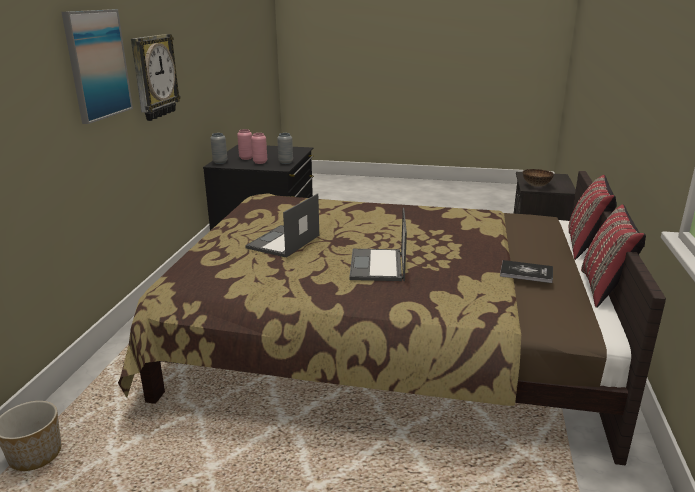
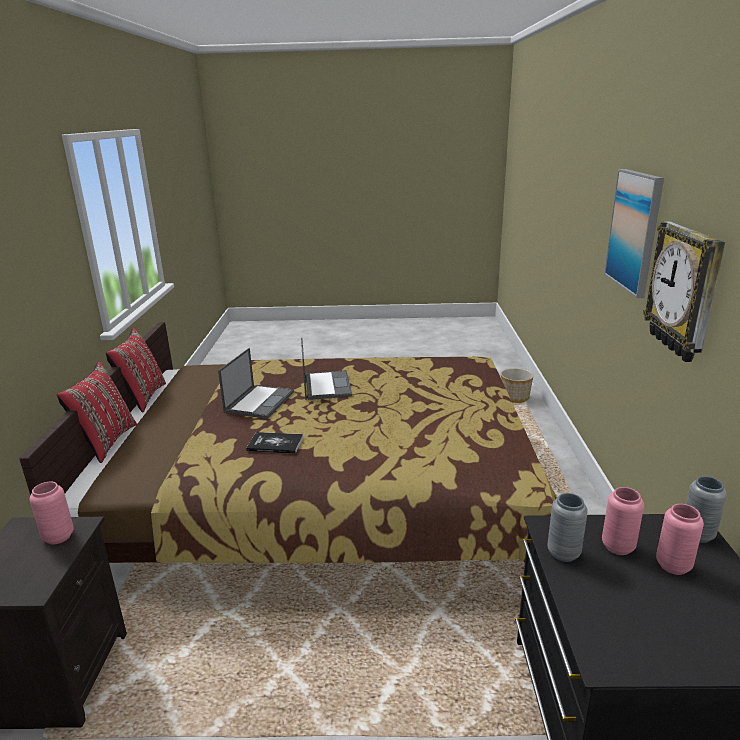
camera: 170 degrees right, 0 degrees up
laptop [245,193,319,258] -> laptop moved to [218,348,294,419]
book [500,260,553,283] -> book moved to [246,432,303,454]
bowl [523,169,554,187] -> pink vase [29,482,74,544]

